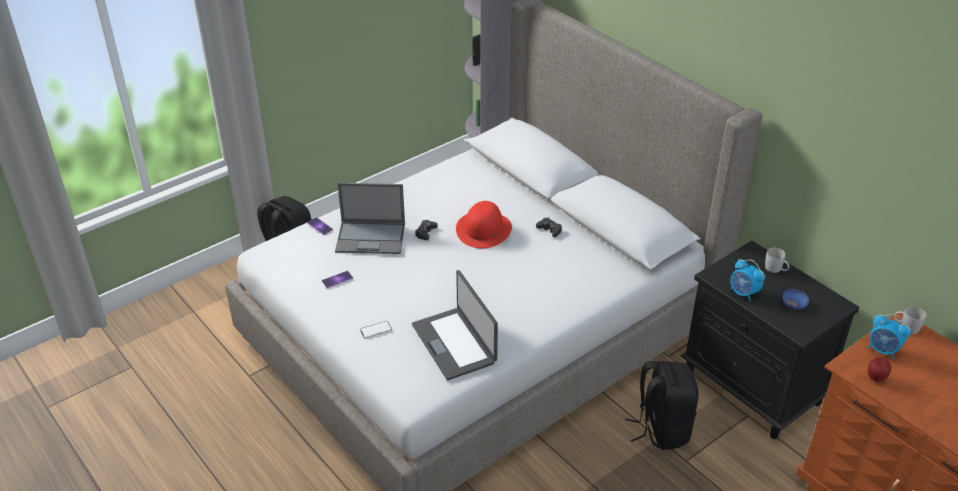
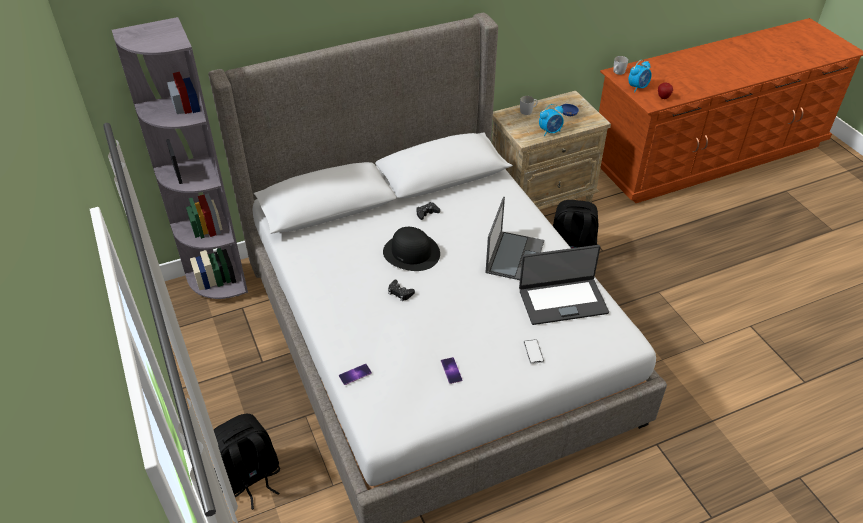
camera: 75 degrees left, 5 degrees up
laptop [335,183,405,254] -> laptop moved to [486,197,544,280]
red hat [456,201,512,248] -> black hat [383,227,440,271]
black nightstand [680,241,859,439] -> beige nightstand [492,91,611,210]

